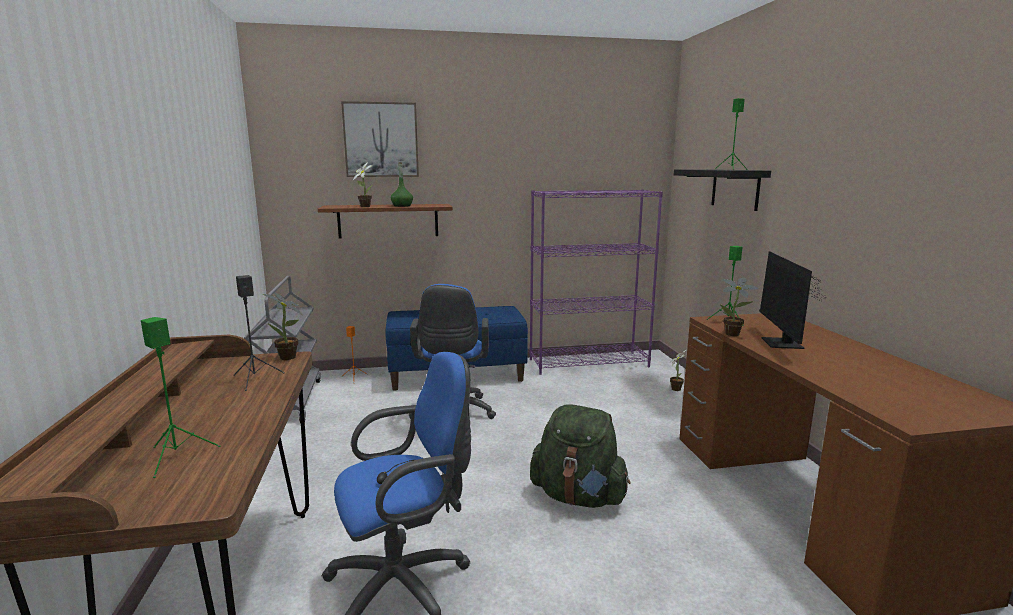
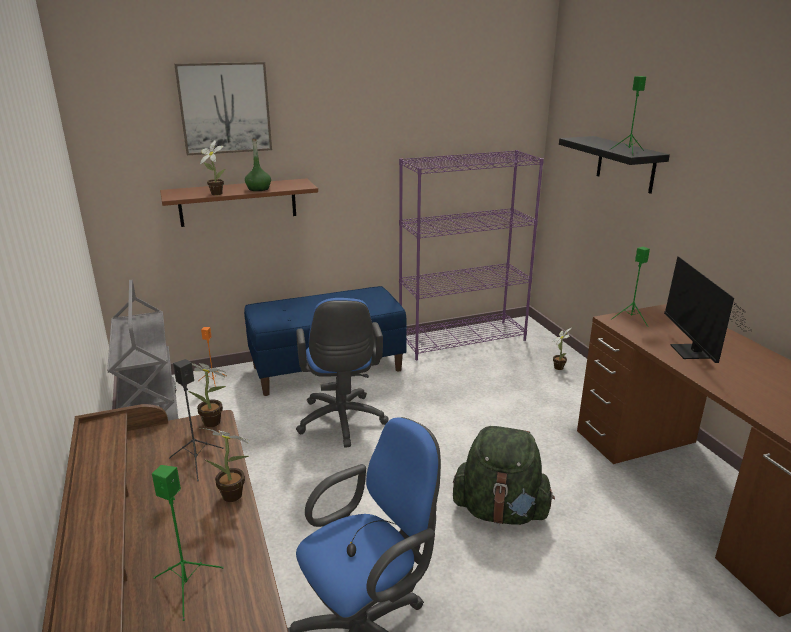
camera: 10 degrees left, 10 degrees up
potted plant [720,277,759,336] -> potted plant moved to [201,428,249,502]

